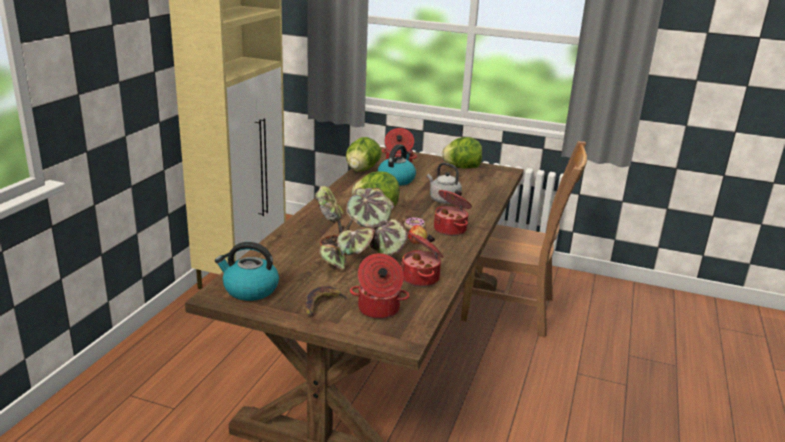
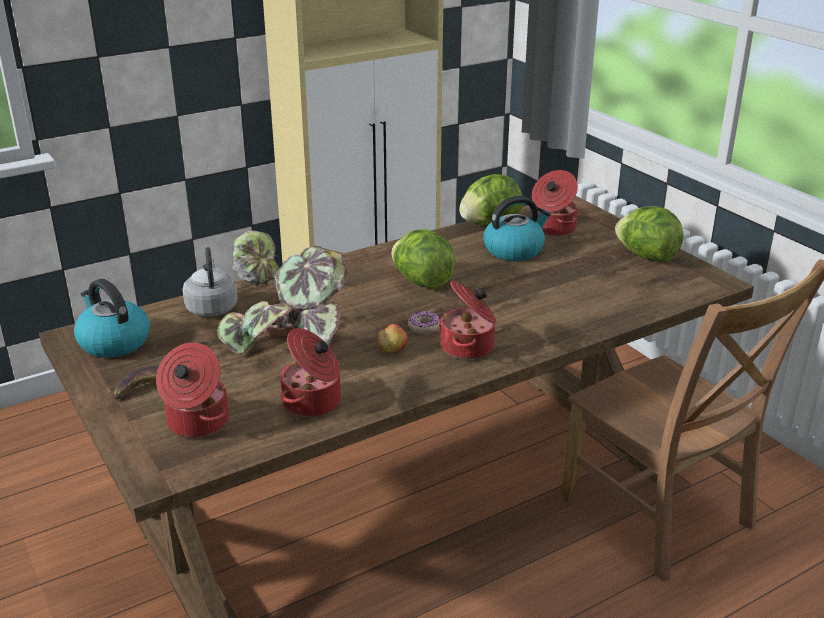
camera: 40 degrees right, 5 degrees up
grey kettle [427,163,462,204] -> grey kettle moved to [183,247,238,317]

